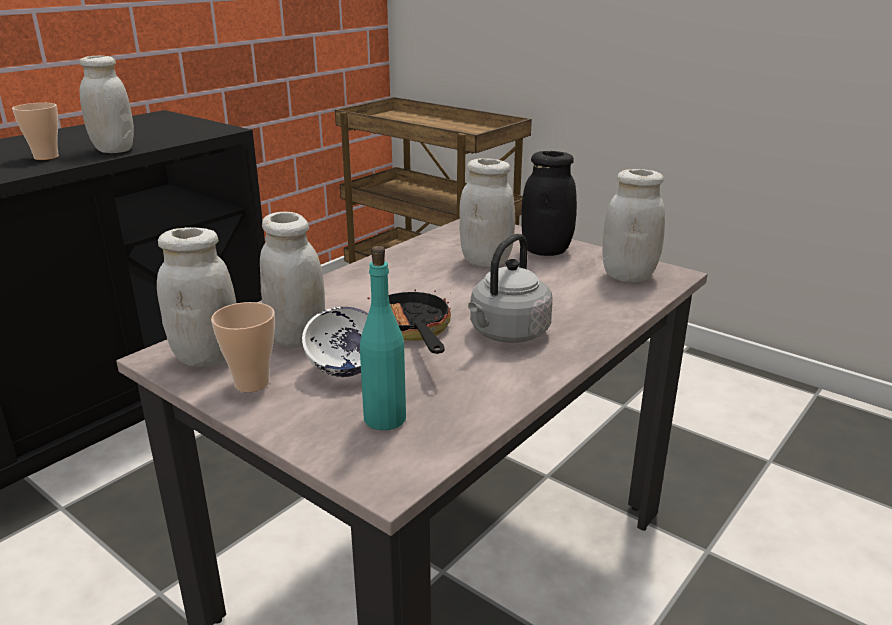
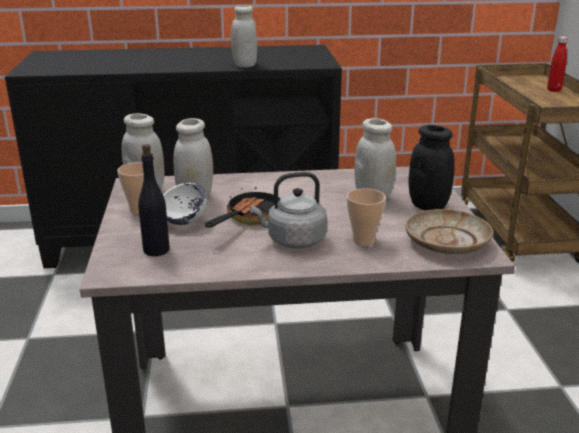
camera: 45 degrees right, 0 degrees up
cup [12,103,59,160] -> cup moved to [347,188,386,246]
turquoise bottle [360,246,406,430] -> black bottle [138,144,170,256]
white jar [603,169,665,282] -> beige plate [406,209,493,255]
none -> red bottle [547,36,568,92]

